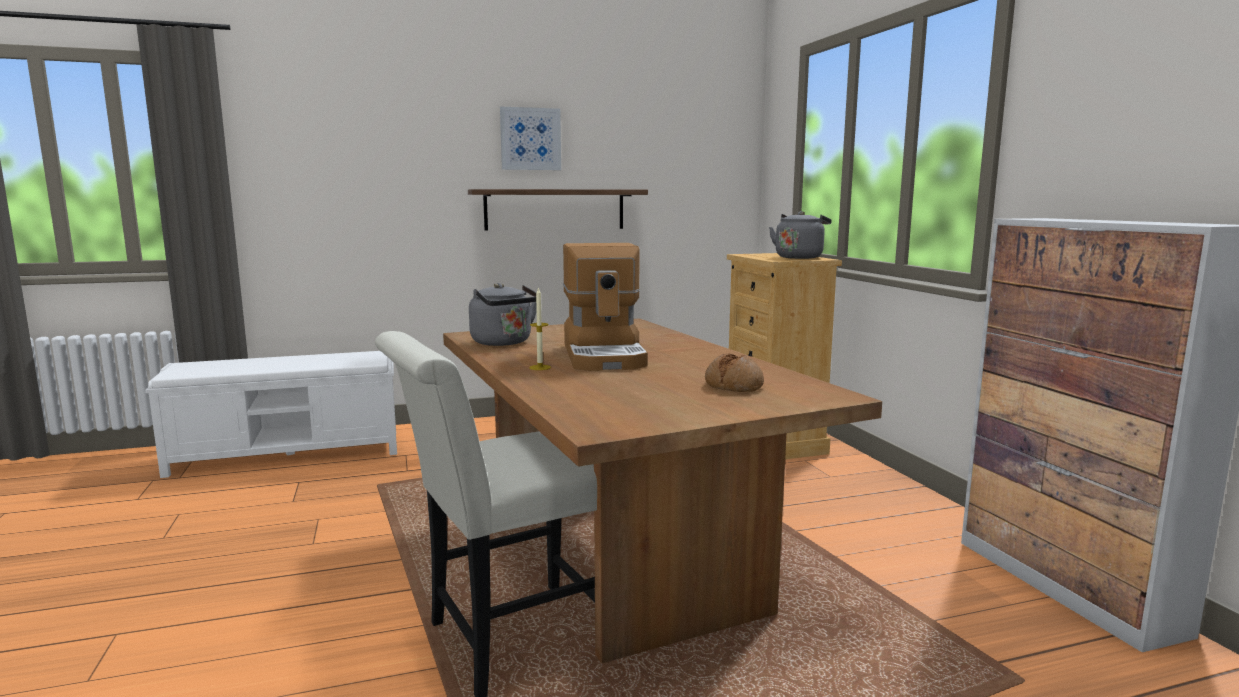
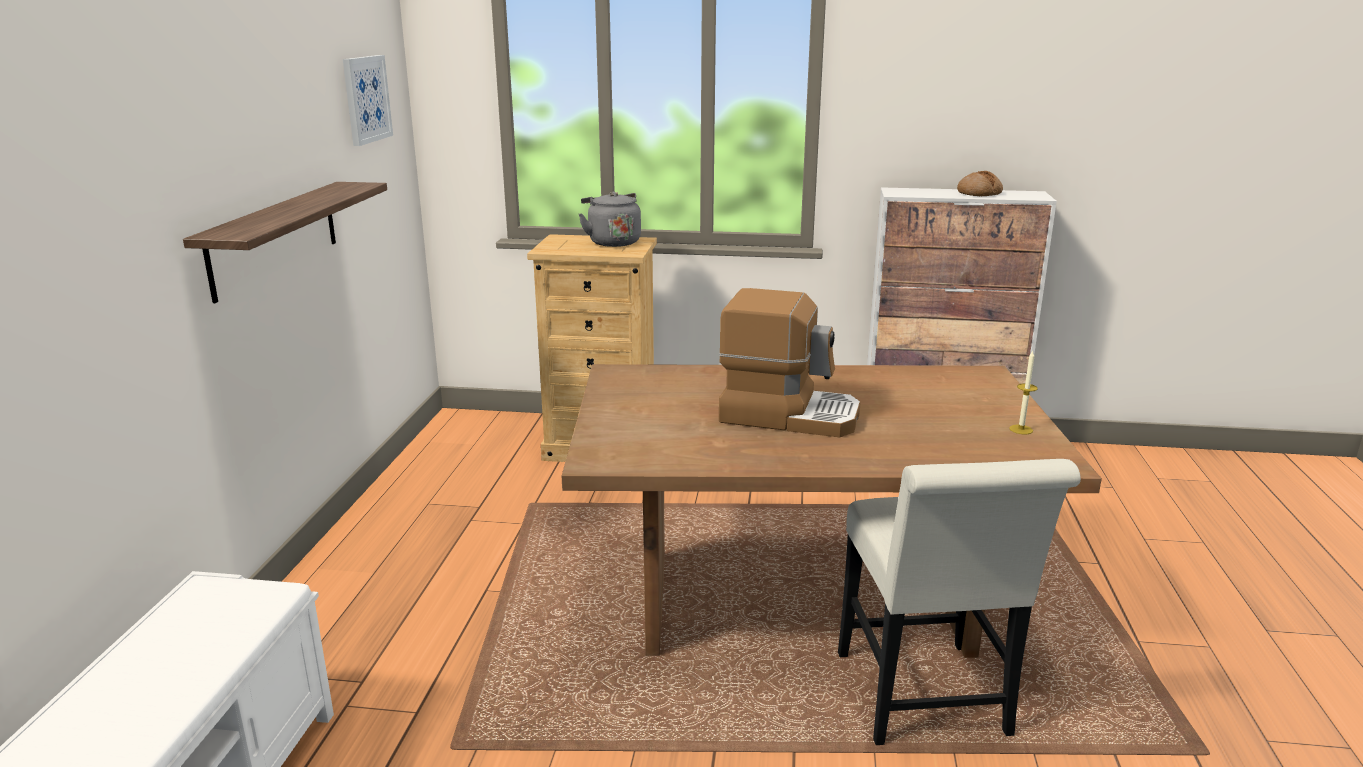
camera: 65 degrees left, 10 degrees up
grey kettle [469,283,537,346] -> none
picture [500,107,561,170] -> picture moved to [343,55,393,146]
candle [529,287,551,370] -> candle moved to [1009,351,1038,434]
bread [705,353,764,392] -> bread moved to [957,171,1003,196]

